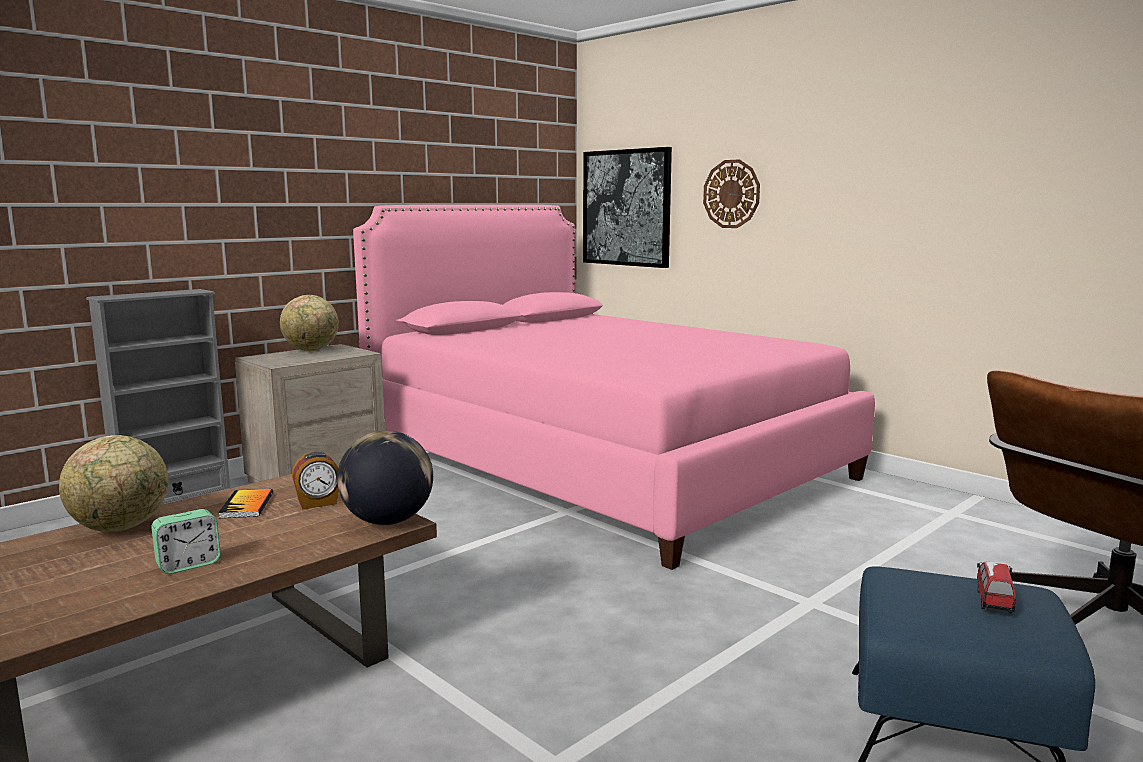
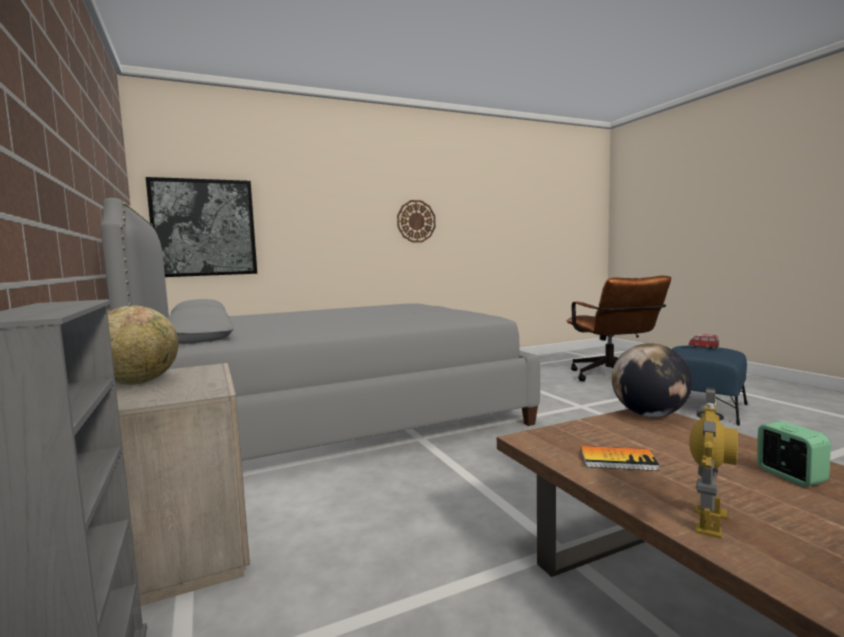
camera: 70 degrees left, 5 degrees down
globe [59,435,168,532] -> toy robot [689,388,738,539]
alarm clock [292,452,339,509] -> none
pink bed [353,205,875,570] -> grey bed [101,198,540,461]
wall clock [703,159,760,228] -> wall clock moved to [397,200,436,243]

